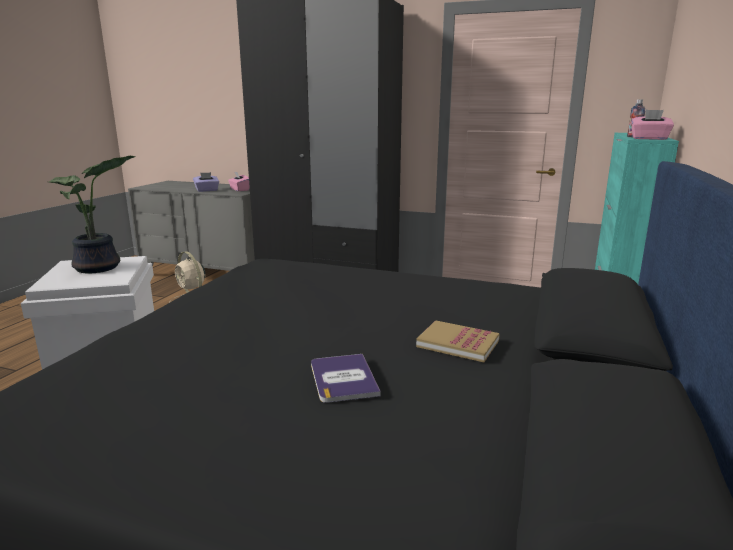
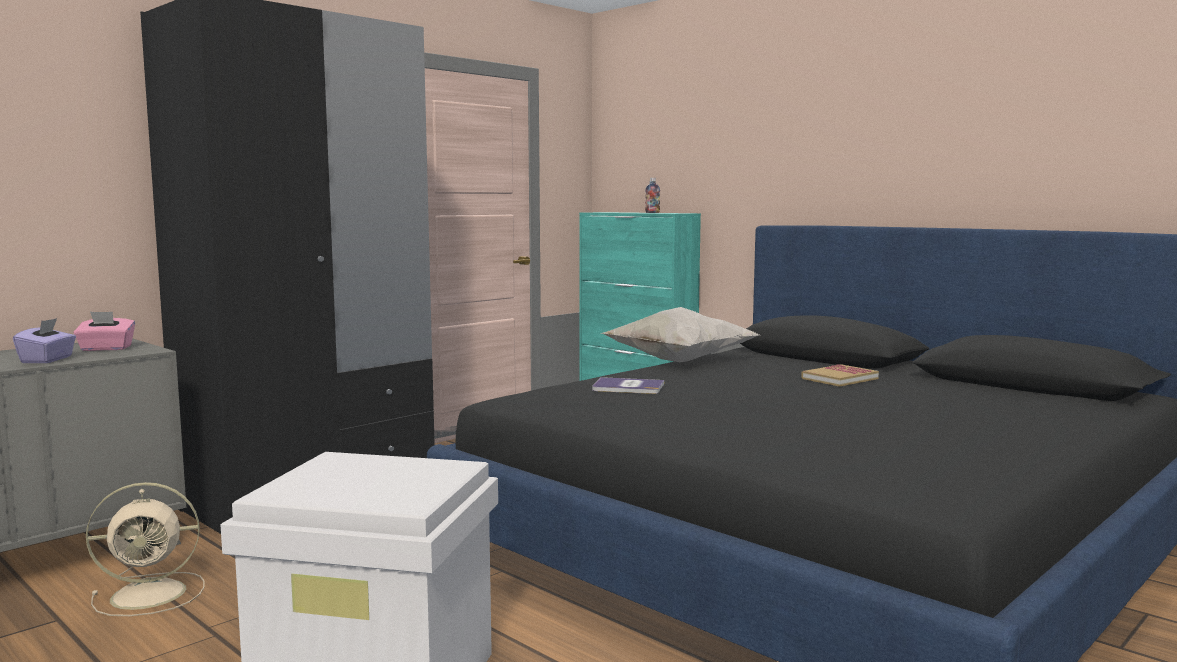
camera: 65 degrees left, 10 degrees down
potted plant [49,156,136,273] -> none
book [311,354,381,403] -> book moved to [592,377,664,394]
pink tissue box [631,110,674,140] -> none
none -> white pillow [601,307,759,362]

